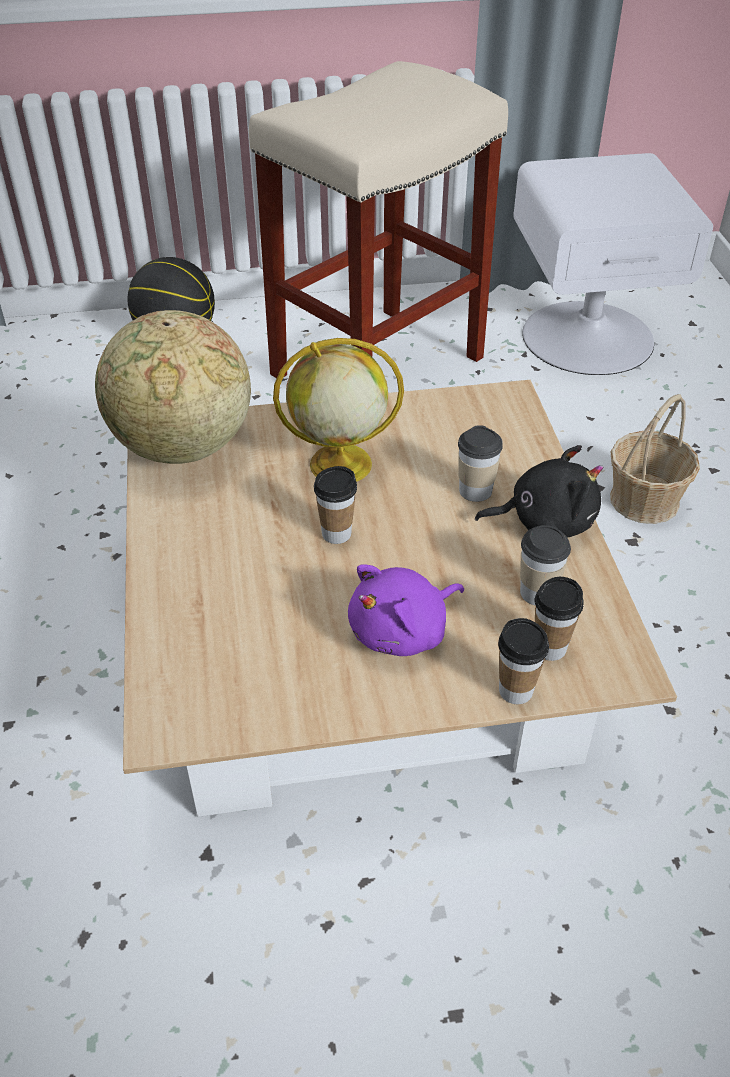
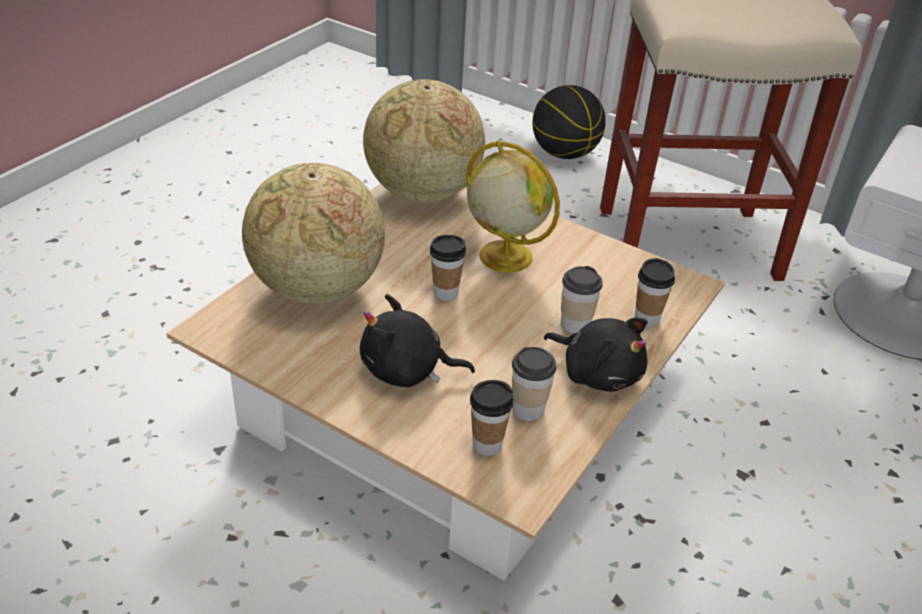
camera: 40 degrees right, 5 degrees down
purple plush toy [348,564,464,656] -> black plush toy [360,294,475,387]
cup [498,618,549,704] -> cup moved to [635,258,675,327]
basket [610,394,700,524] -> none
none -> globe [242,163,385,304]

